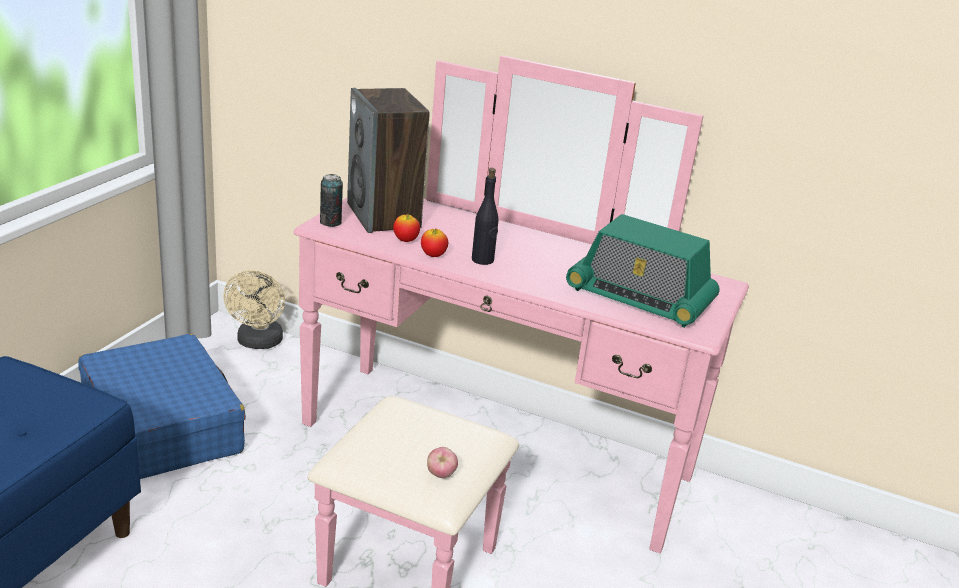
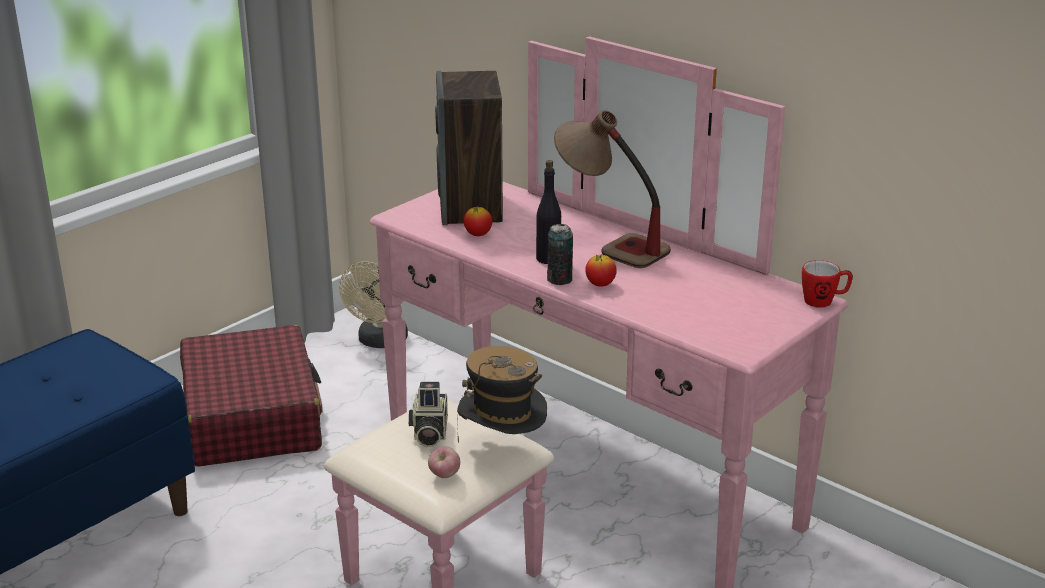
camera: 20 degrees right, 0 degrees up
blue suitcase [78,334,246,479] -> red suitcase [180,325,322,467]
can [320,174,343,227] -> can moved to [547,224,573,285]
apple [421,228,448,257] -> apple moved to [585,254,617,287]
radio [566,214,720,328] -> none
none -> camera [409,382,448,447]
none -> hat [457,346,547,443]
none -> table lamp [554,110,671,268]
none -> mug [801,260,853,308]

